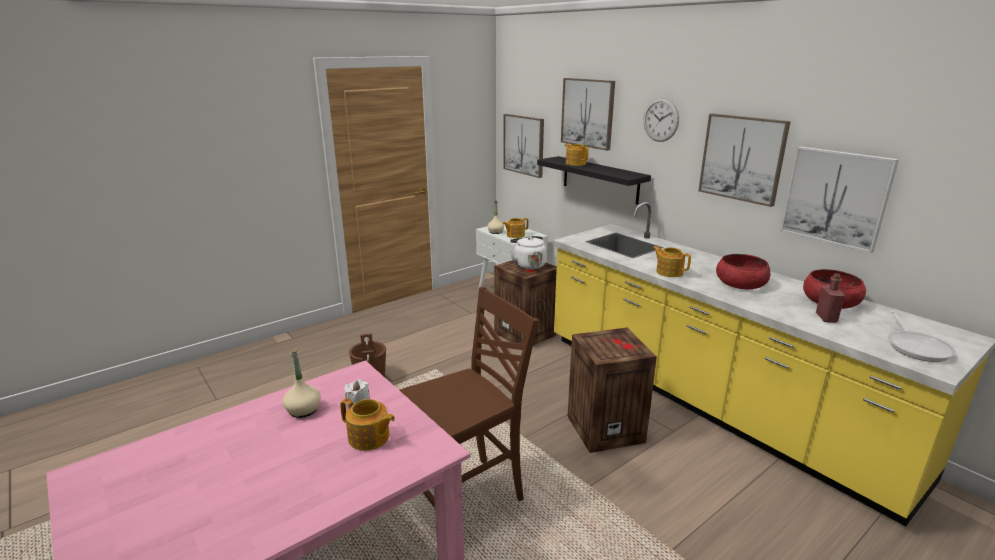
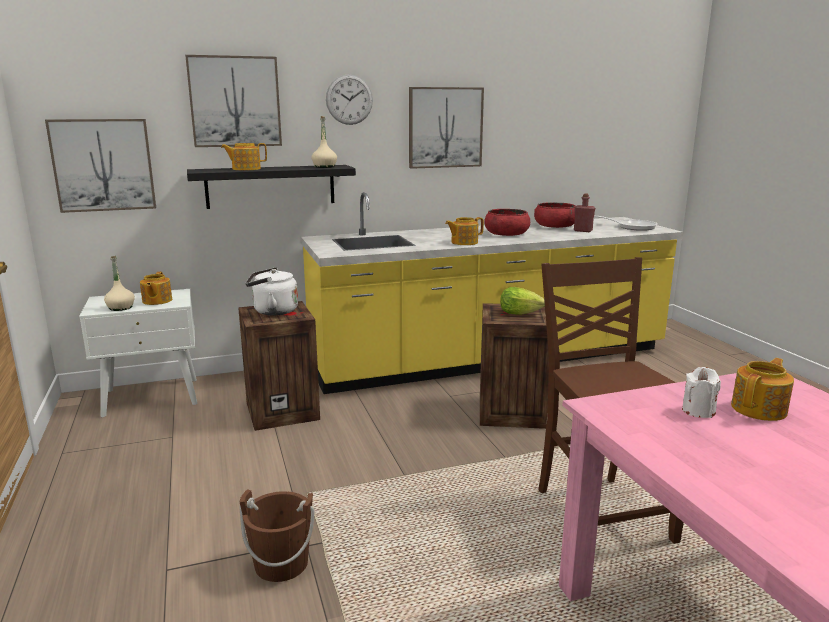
camera: 70 degrees left, 5 degrees down
beige bottle [283,349,321,418] -> beige bottle moved to [311,116,337,168]
picture [780,146,899,253] -> none
none -> lettuce [500,287,545,315]

